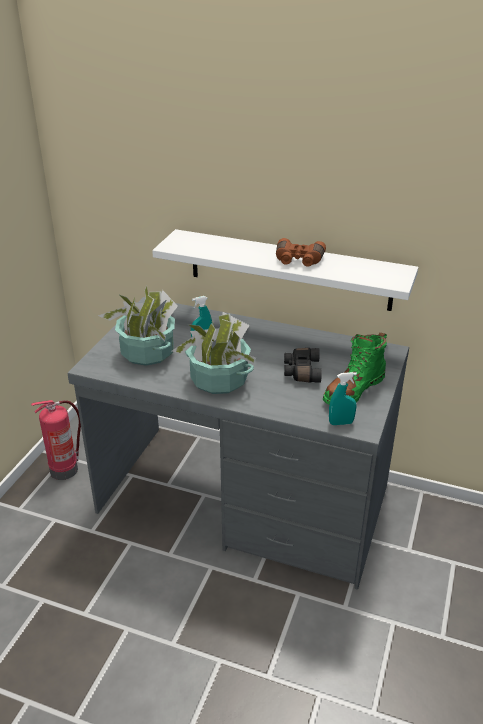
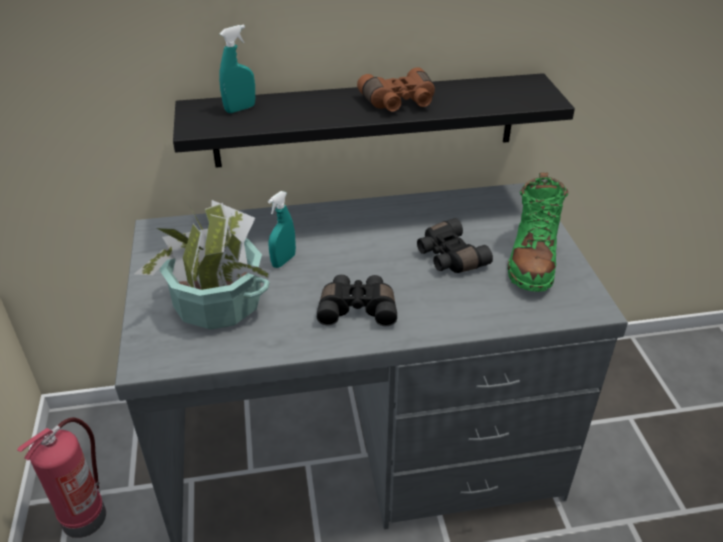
camera: 30 degrees left, 5 degrees up
white shelf [152,229,418,311] -> black shelf [173,73,575,168]
potted plant [172,312,256,394] -> black binoculars [317,275,397,326]
turquoise spray bottle [329,372,357,425] -> turquoise spray bottle moved to [219,25,255,113]

